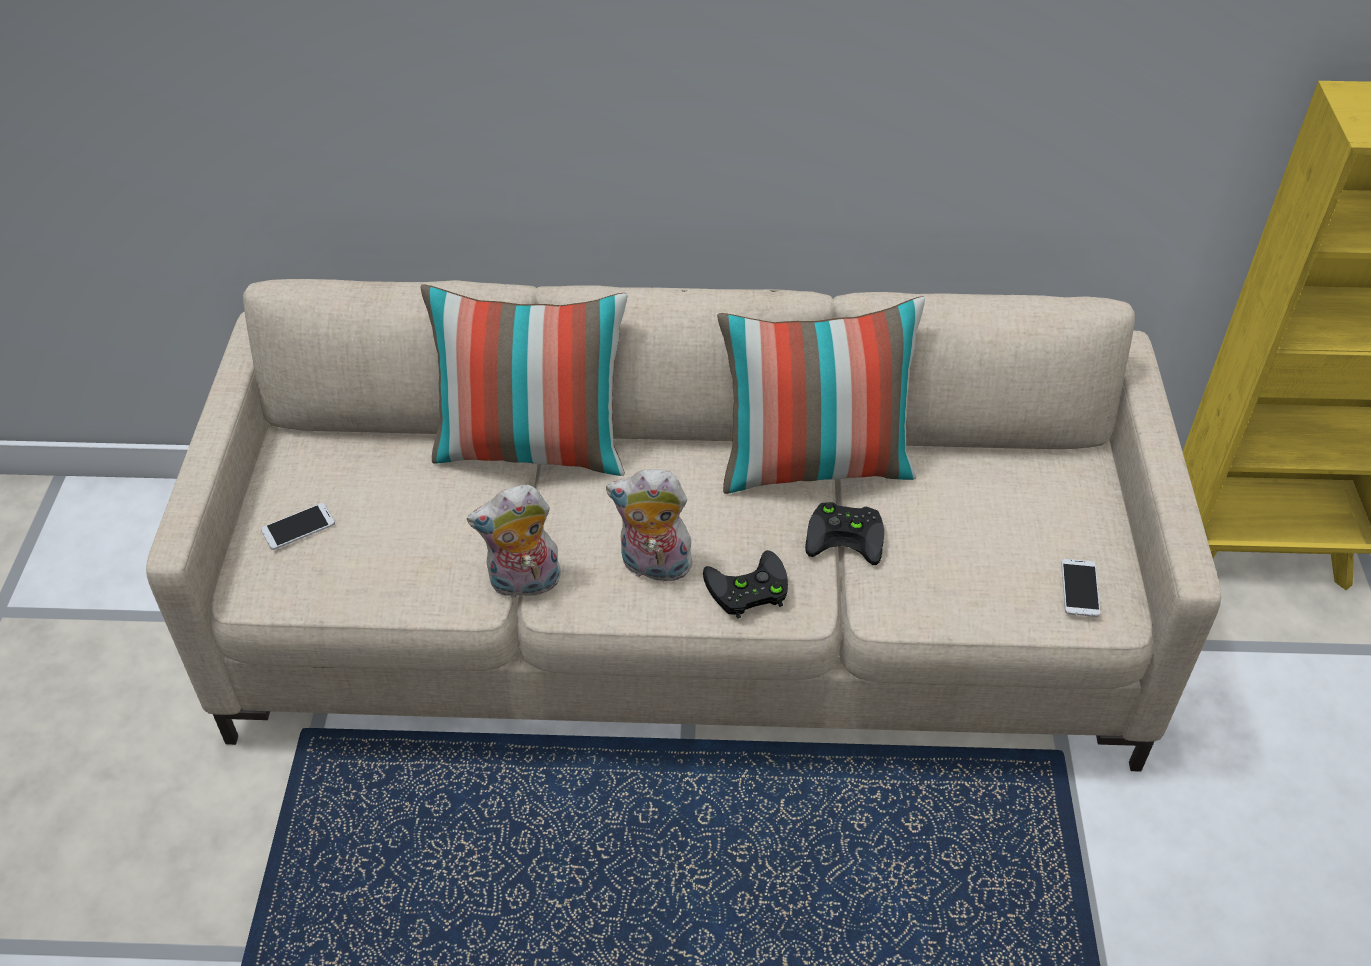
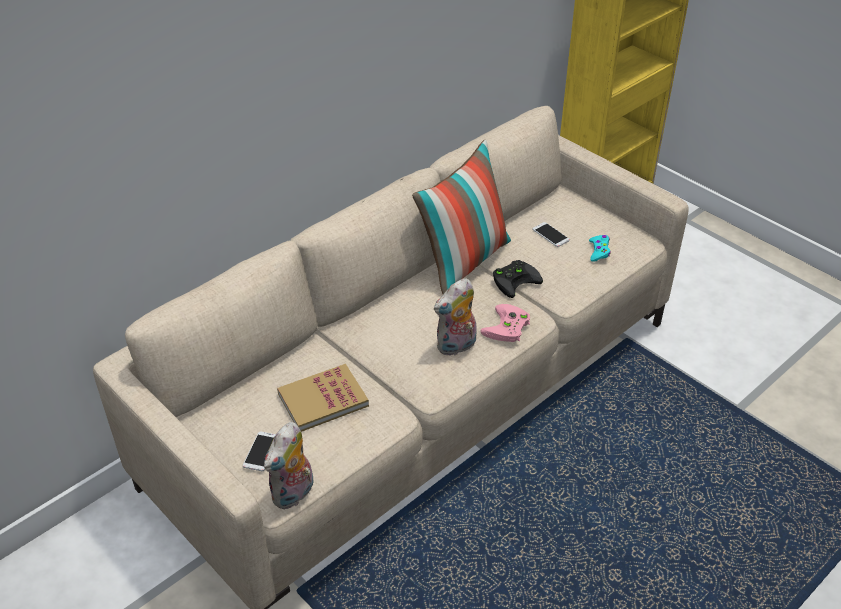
camera: 45 degrees left, 5 degrees down
pillow [420,284,627,476] -> none
plush toy [467,485,561,598] -> plush toy moved to [264,422,313,509]
black game controller [703,550,788,619] -> pink game controller [481,304,530,342]
phone [1061,559,1100,617] -> phone moved to [533,222,570,247]
none -> book [277,364,369,432]
none -> turquoise game controller [589,235,611,262]

